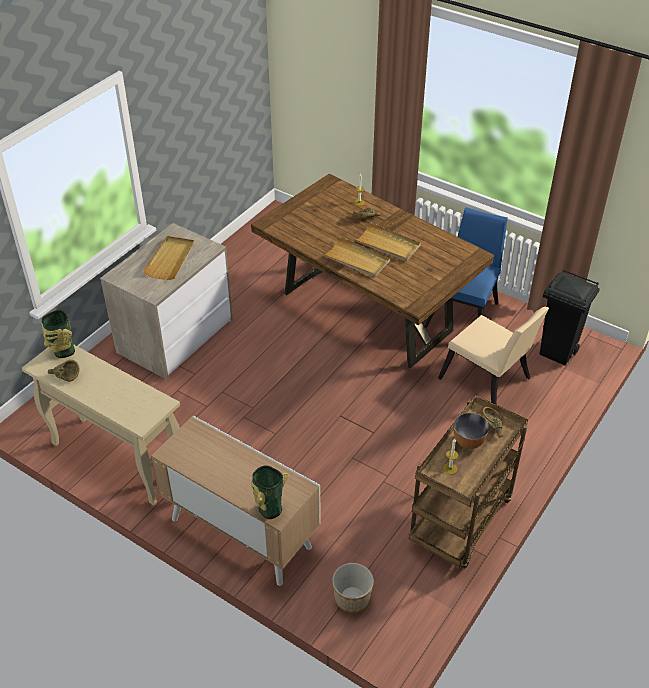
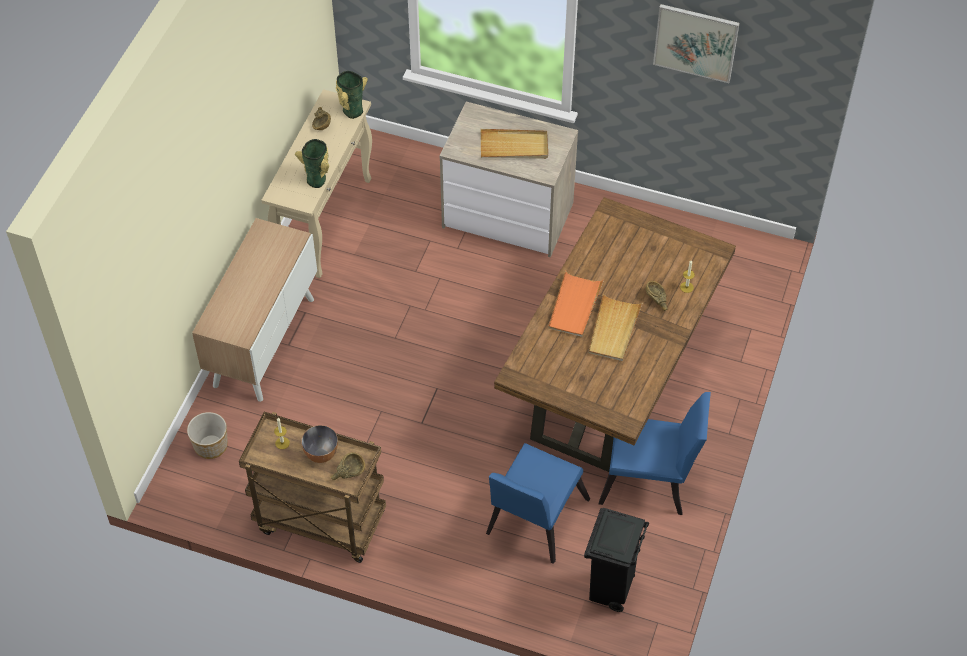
camera: 75 degrees right, 10 degrees up
vase [251,465,289,519] -> vase moved to [295,139,329,188]
beige tray [322,237,390,277] -> orange tray [549,270,604,337]
beige chair [438,307,549,405] -> blue chair [486,443,590,564]
none -> picture [653,4,740,83]

